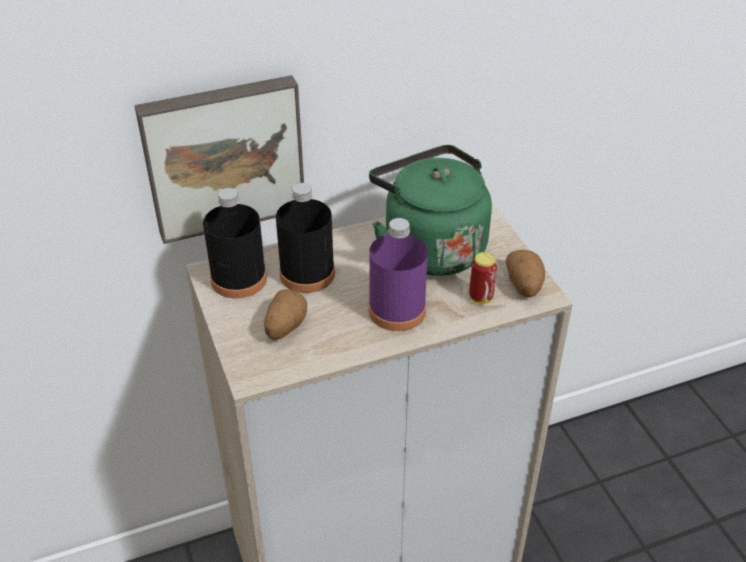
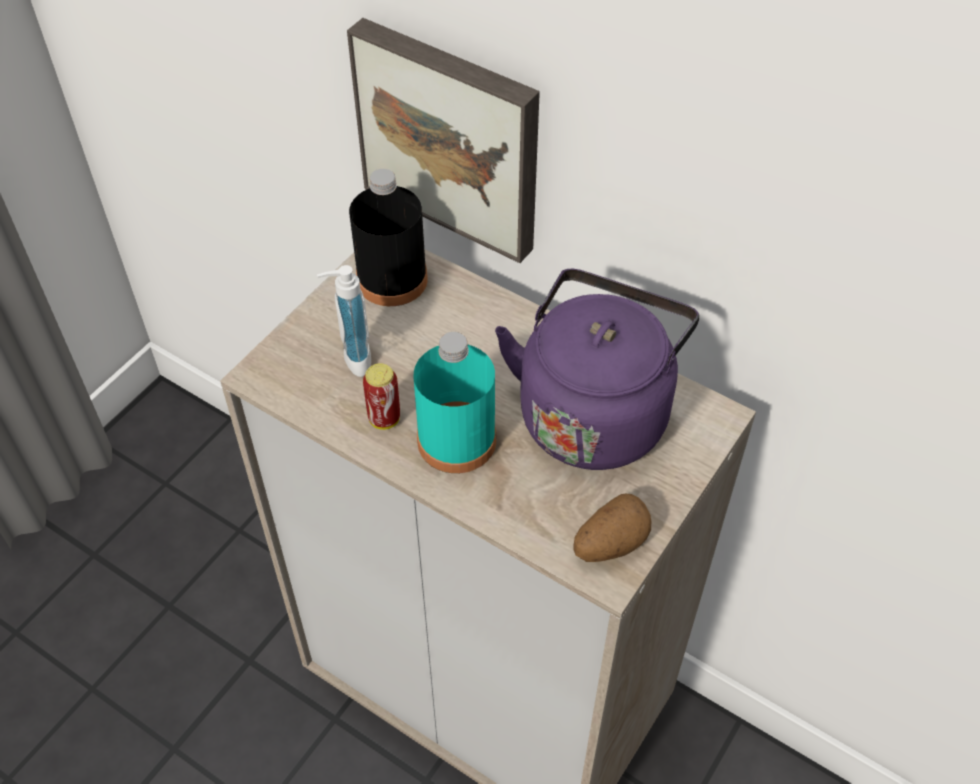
camera: 55 degrees right, 10 degrees up
potato [264,289,307,340] -> soap dispenser [317,265,371,377]
black bottle [276,183,335,293] -> none
purple bottle [368,218,428,331] -> turquoise bottle [413,332,496,473]
green kettle [369,145,492,276] -> purple kettle [495,269,699,470]
can [469,252,497,304] -> can moved to [363,363,400,430]

